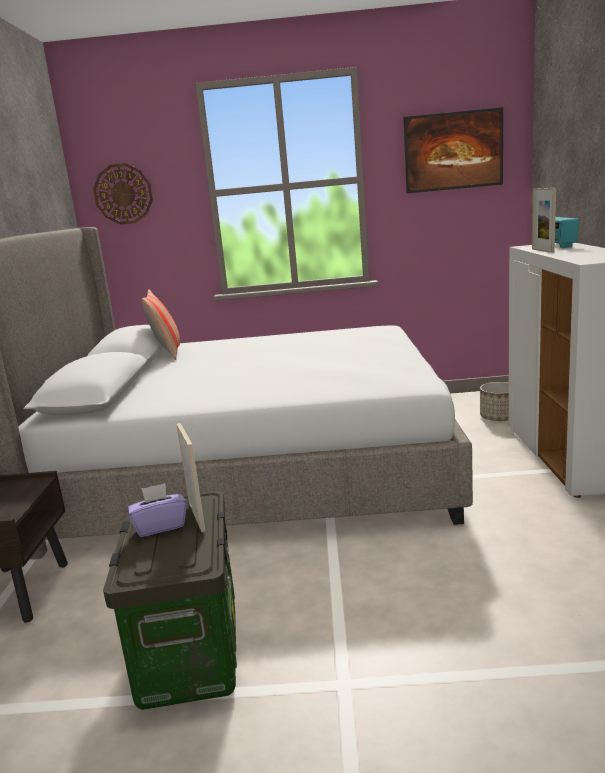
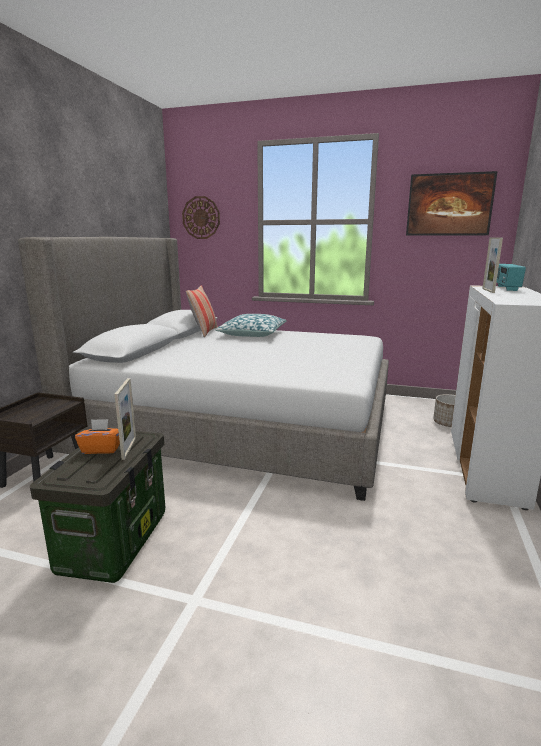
camera: 15 degrees right, 0 degrees up
purple tissue box [128,483,187,537] -> orange tissue box [75,419,120,454]
none -> pillow [215,314,287,337]

